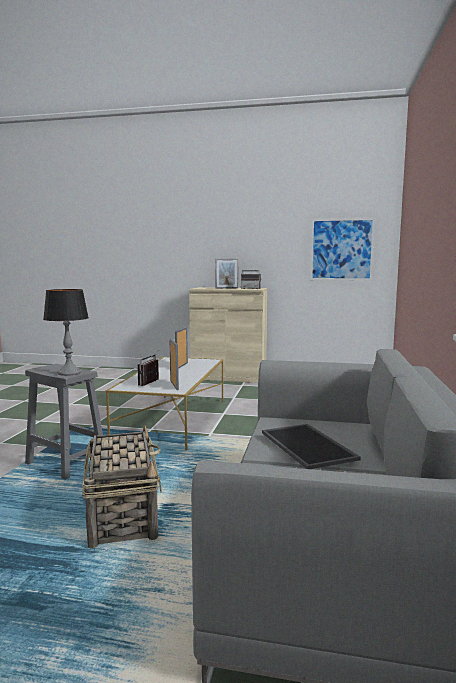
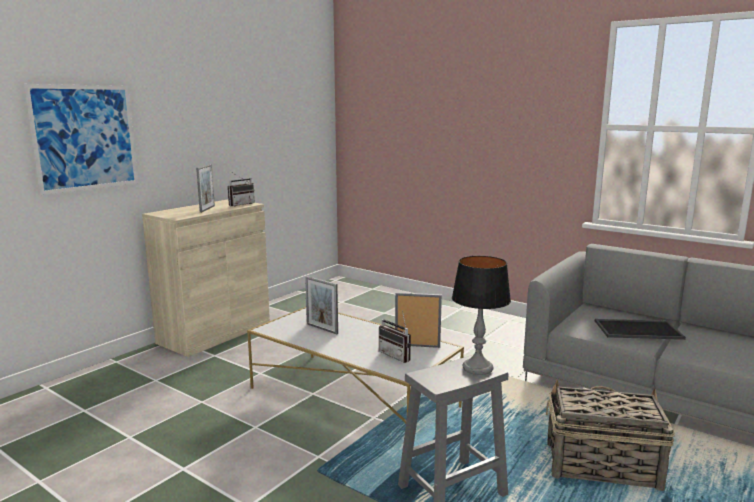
camera: 65 degrees left, 5 degrees up
picture [310,218,375,281] -> picture moved to [23,84,138,195]

